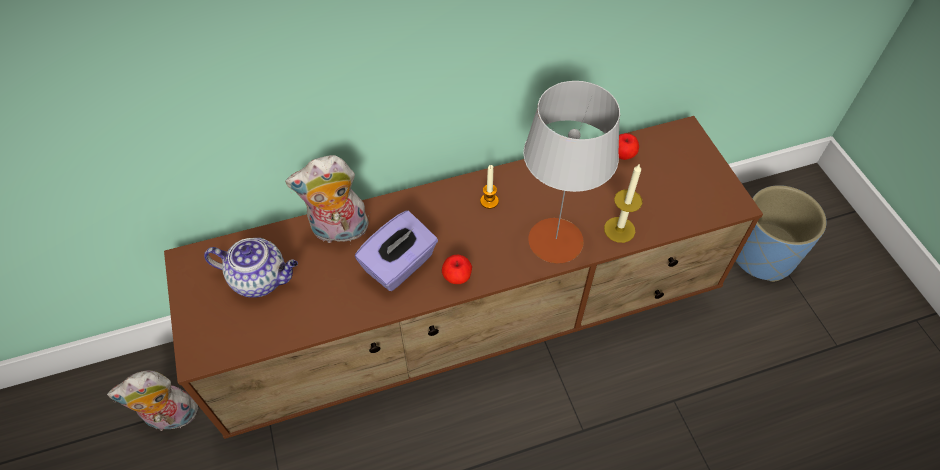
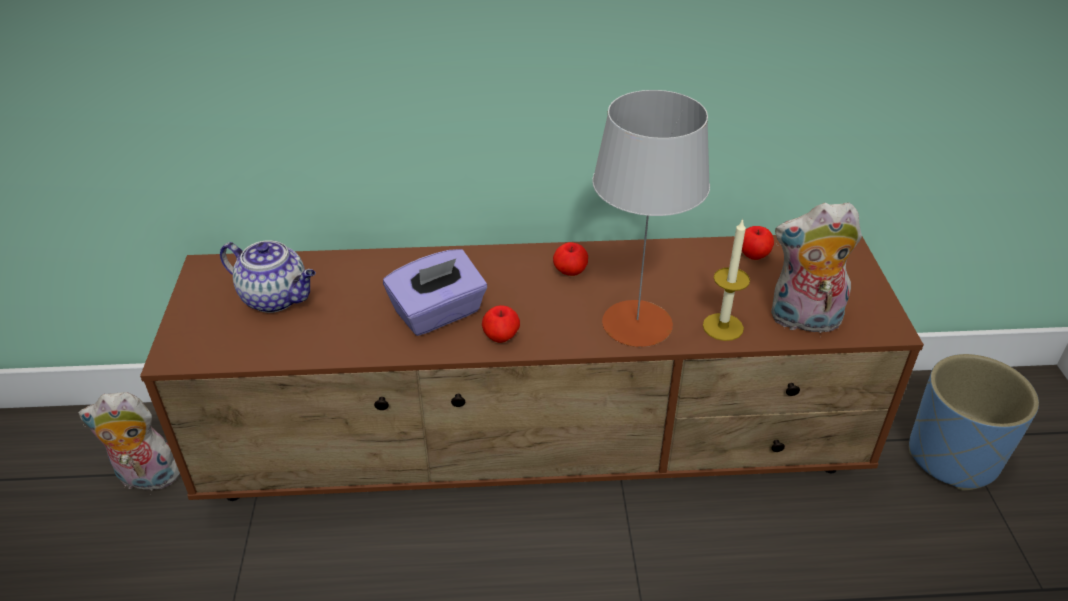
camera: 15 degrees right, 15 degrees down
plush toy [285,155,369,243] -> plush toy moved to [771,202,862,333]
candle [480,165,499,209] -> apple [553,242,588,276]

